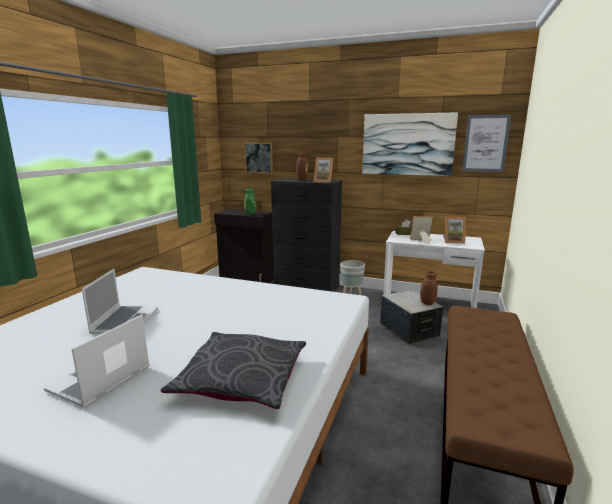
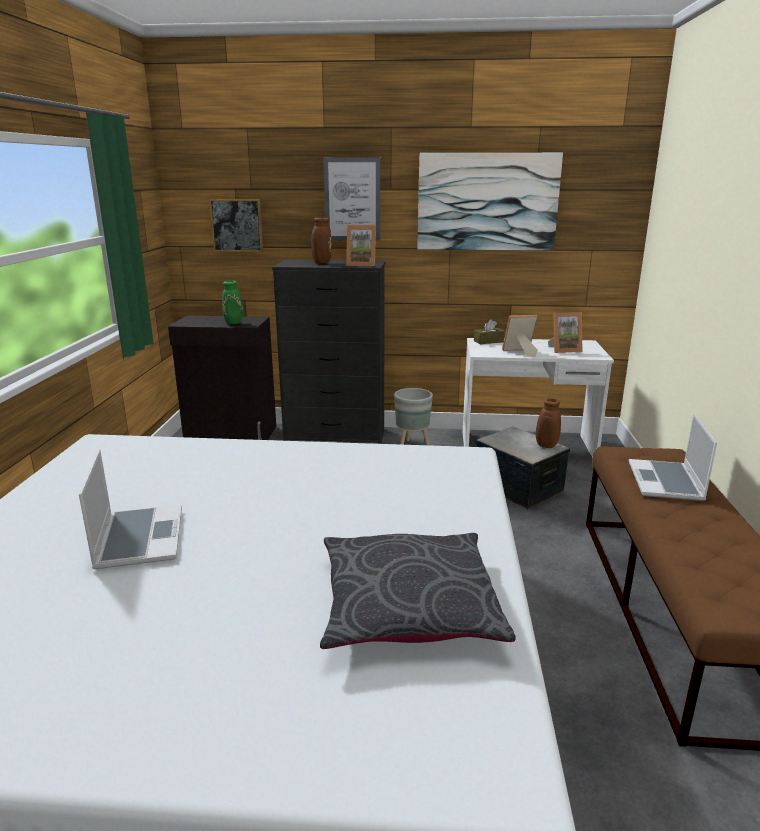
camera: 15 degrees left, 5 degrees up
laptop [44,314,150,408] -> laptop moved to [629,413,717,501]
picture [462,115,511,172] -> picture moved to [323,158,380,241]

